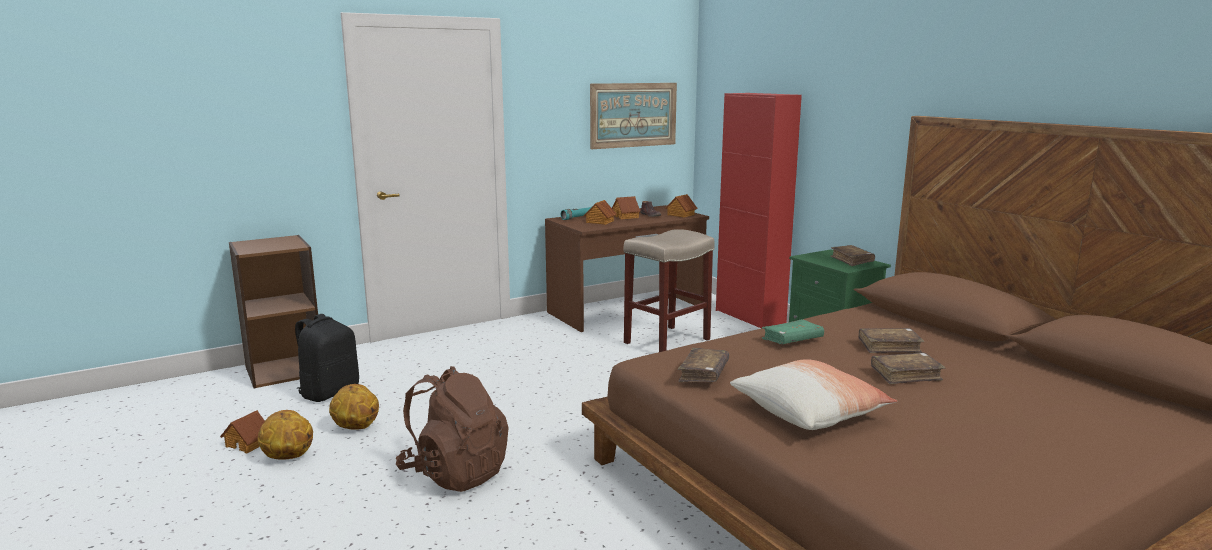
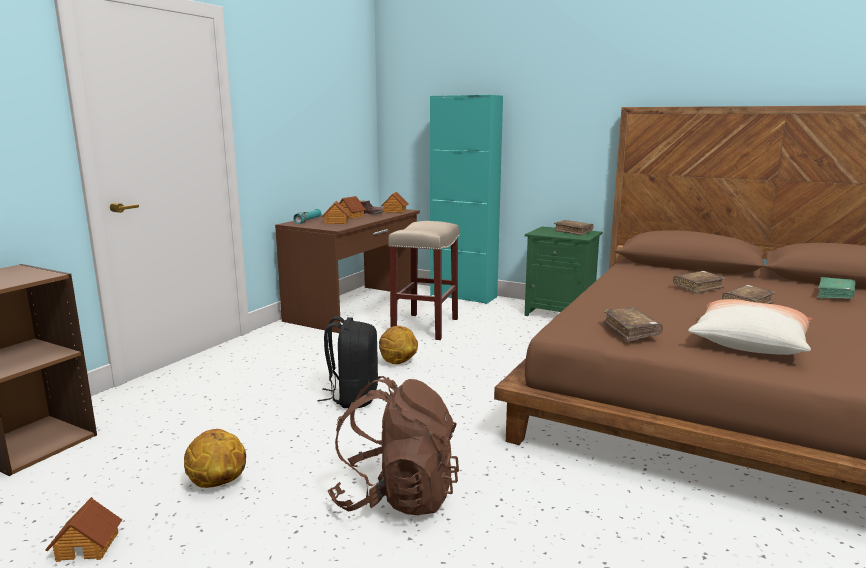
camera: 30 degrees left, 0 degrees up
basketball [258,410,313,460] -> basketball moved to [379,326,418,364]
black backpack [295,314,359,402] -> black backpack moved to [317,316,378,408]
picture [590,83,677,149] -> none
red cabinet [716,93,802,329] -> turquoise cabinet [430,95,503,304]
green book [762,319,824,344] -> green book moved to [817,277,855,299]

